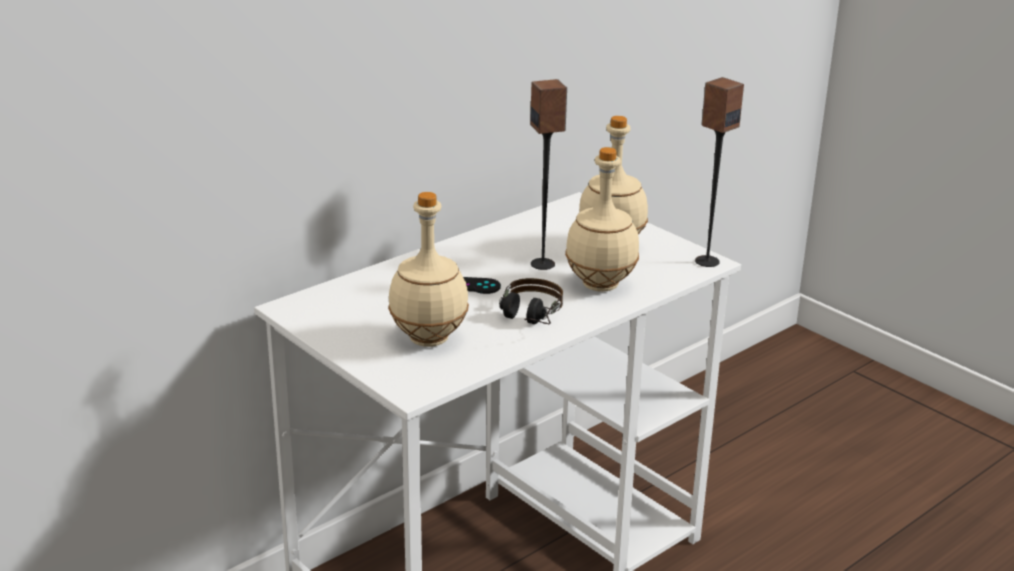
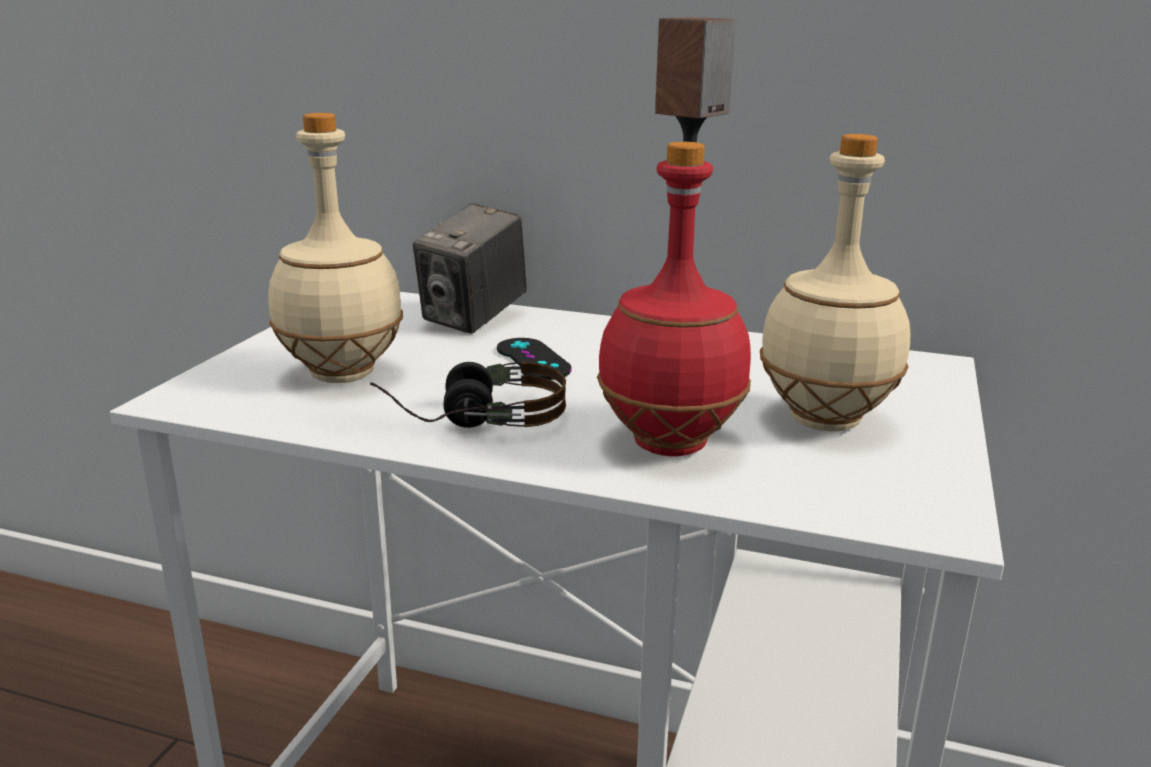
camera: 60 degrees right, 5 degrees down
beige bottle [565,147,639,292] -> red bottle [597,142,751,456]
speaker [695,77,744,267] -> none
none -> camera [413,203,527,334]

